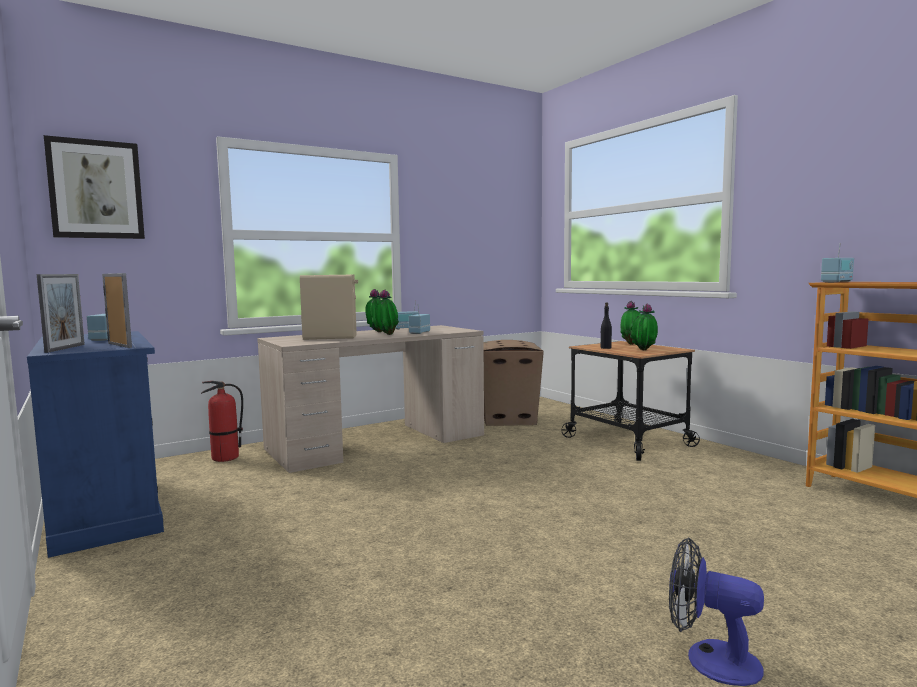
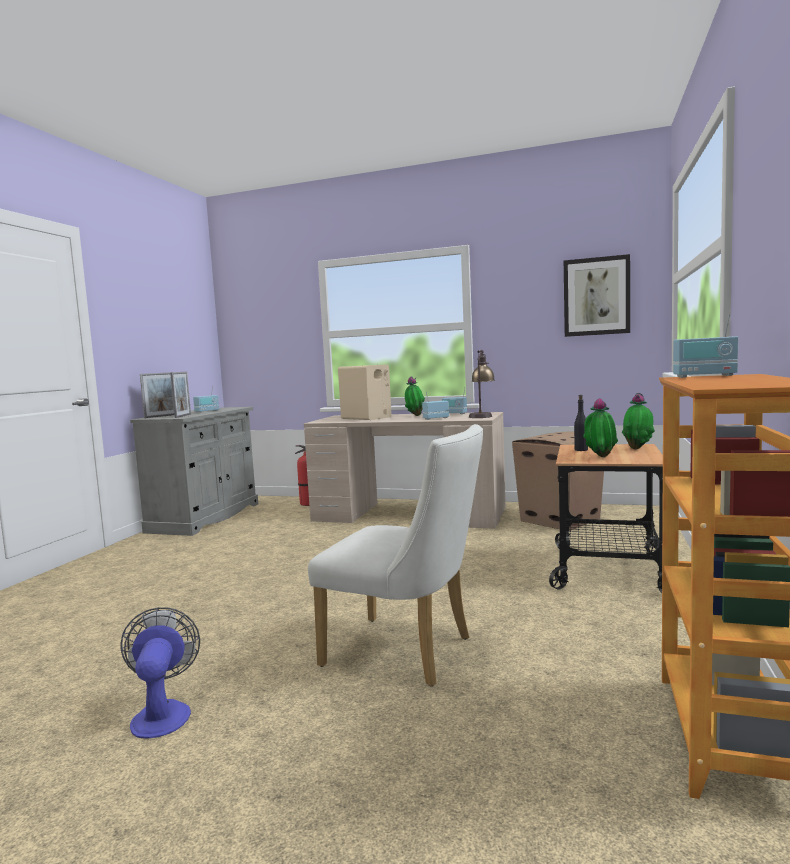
camera: 50 degrees right, 0 degrees up
blue cabinet [27,331,164,558] -> grey cabinet [130,407,258,536]
picture [44,135,145,239] -> picture moved to [564,254,630,337]
potted plant [375,289,399,335] -> none
none -> white chair [308,424,483,687]
none -> table lamp [469,350,495,418]

